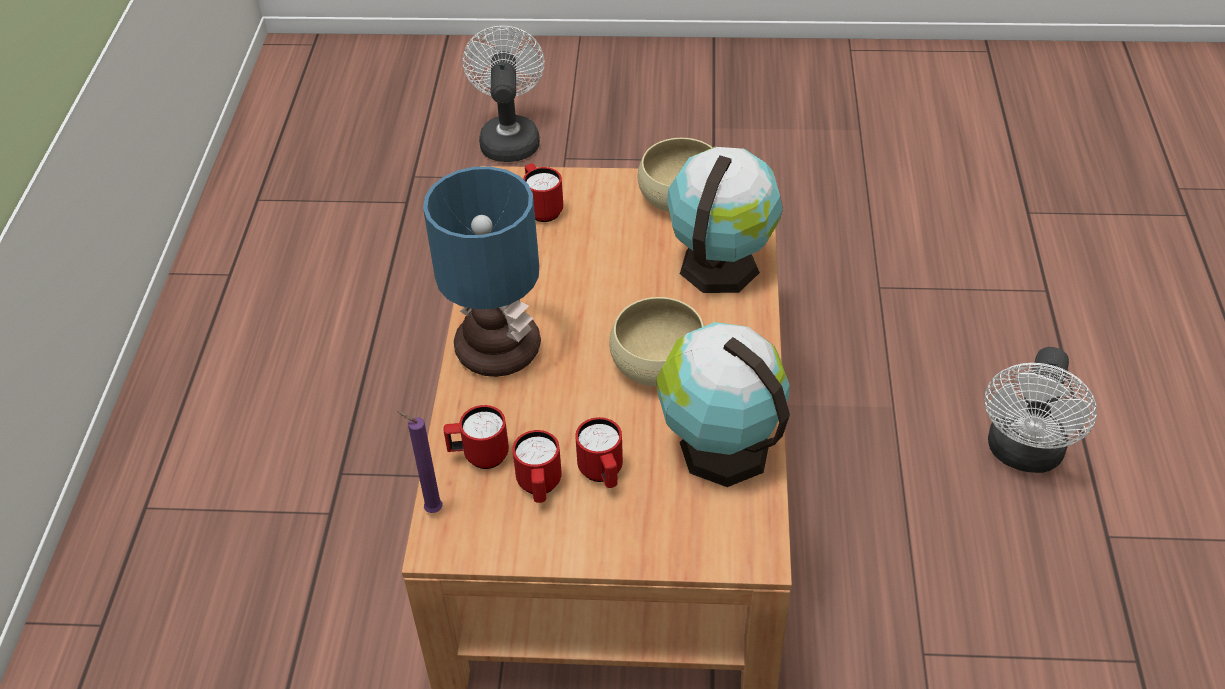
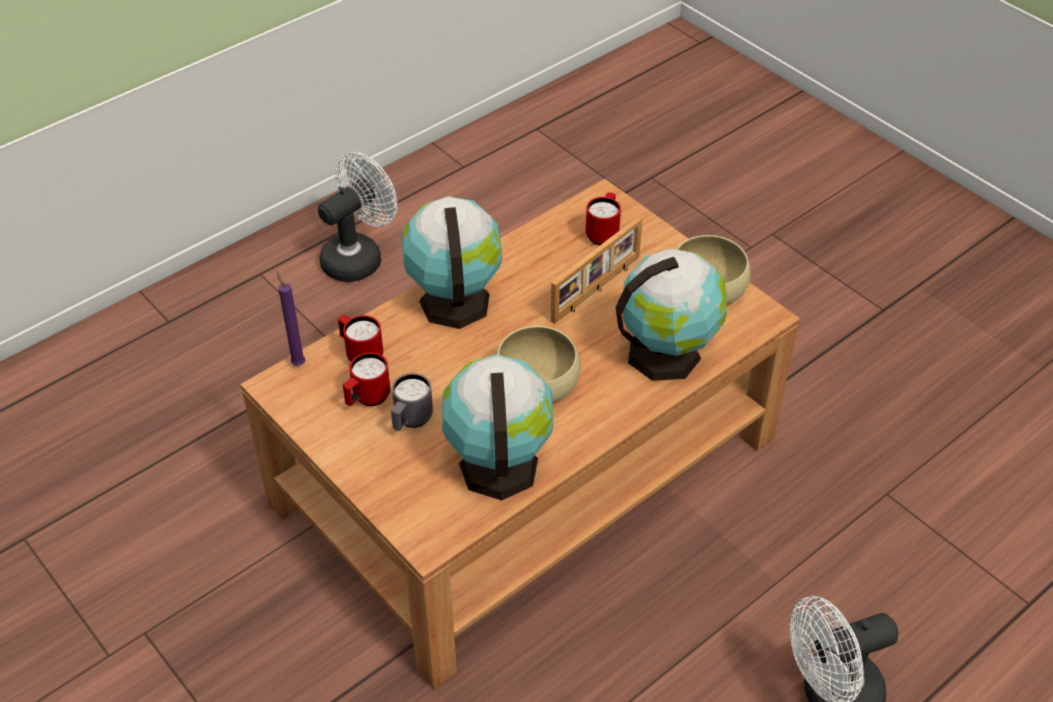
camera: 45 degrees right, 0 degrees up
table lamp [423,167,541,377] -> globe [402,196,503,329]
white fan [463,26,545,162] -> white fan moved to [318,152,397,282]
red mug [575,417,623,488] -> grey mug [391,373,433,431]
none -> picture frame [551,217,642,324]

